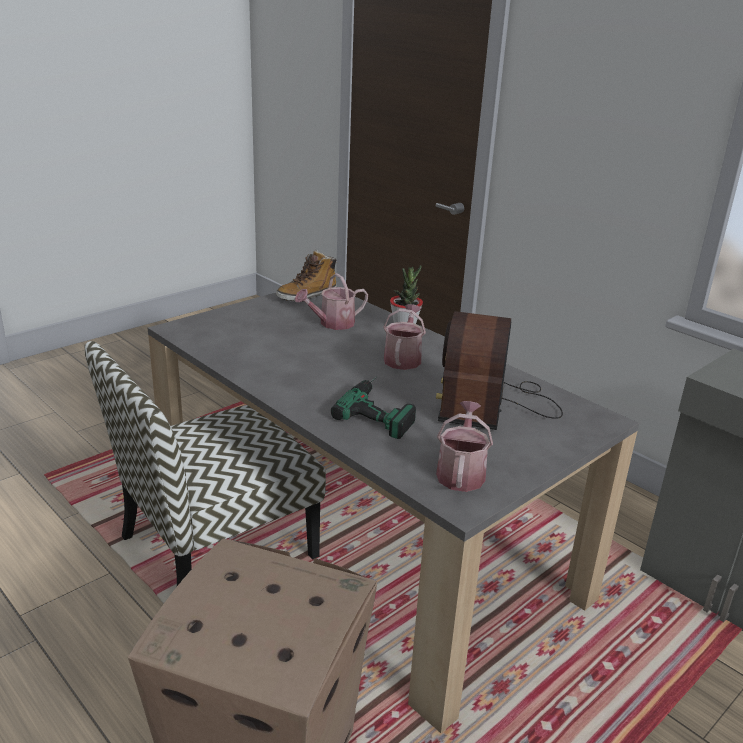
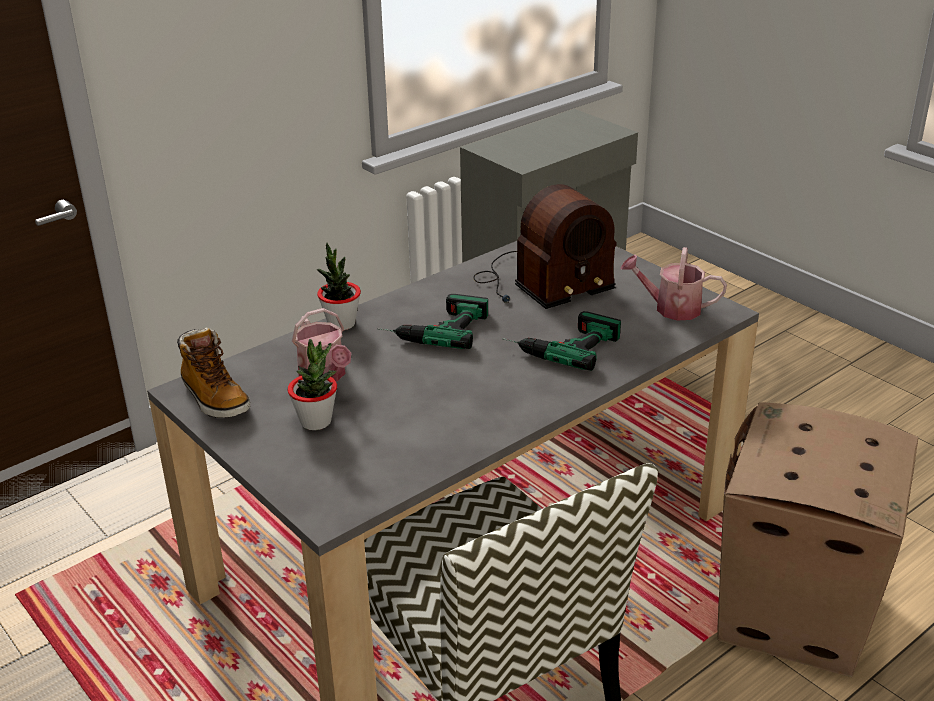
camera: 85 degrees left, 5 degrees up
watering can [383,304,426,370] -> power drill [378,294,488,349]
radio [436,311,563,430] -> radio turned 45 degrees counterclockwise [473,184,617,309]
none -> potted plant [287,339,337,430]

